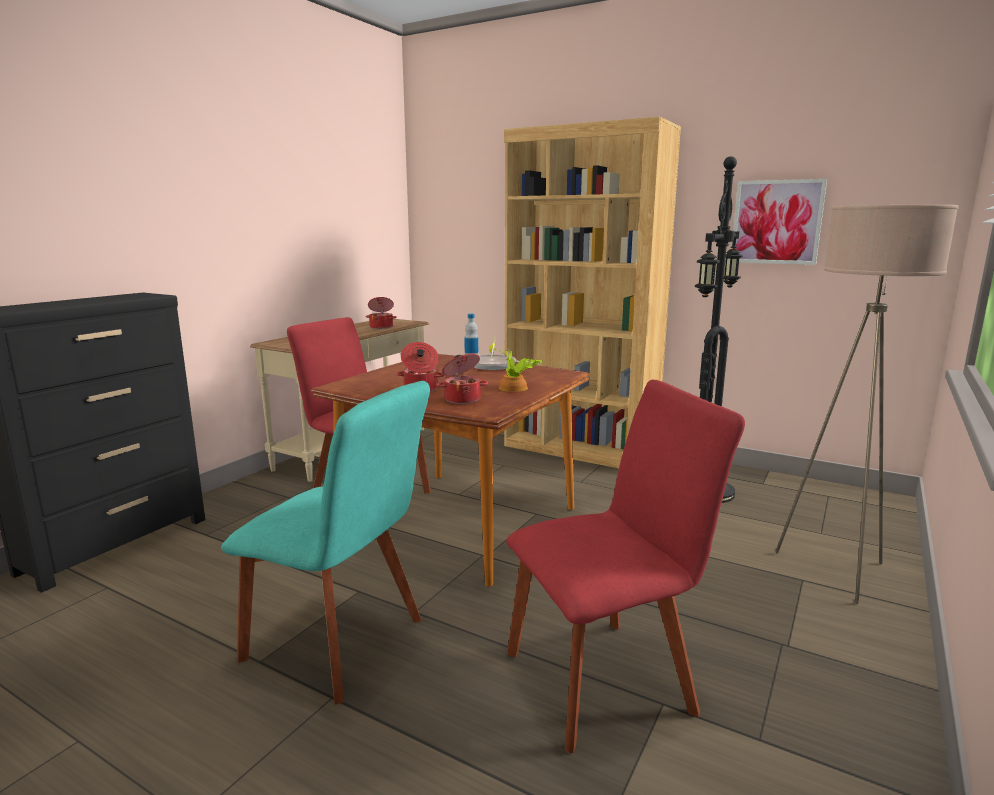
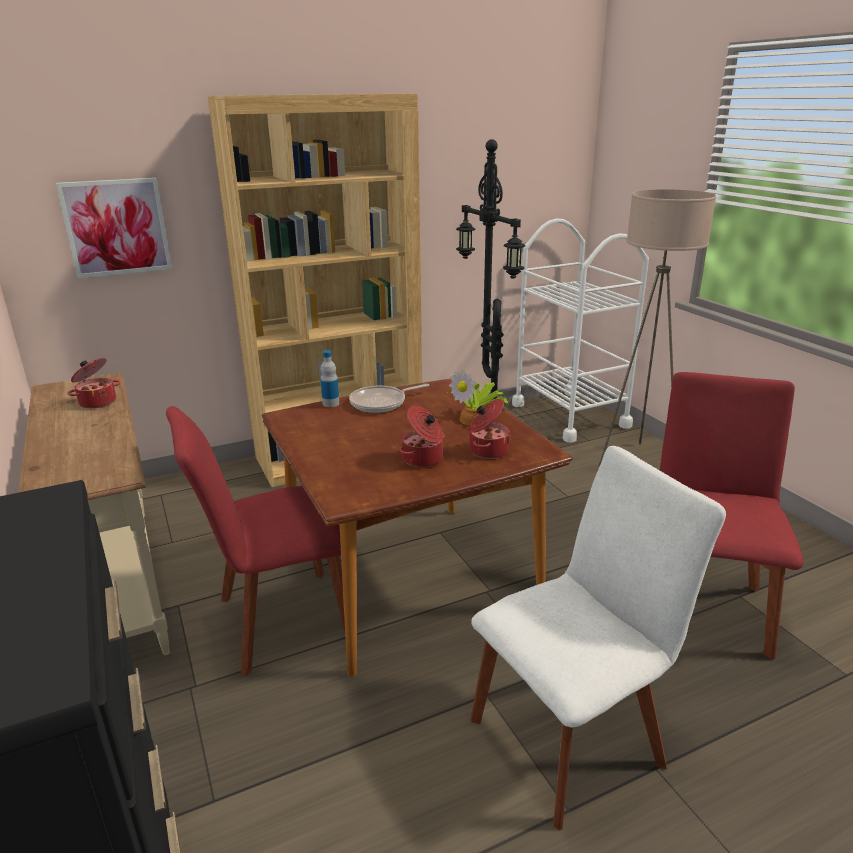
camera: 55 degrees left, 10 degrees up
turquoise chair [221,381,430,705] -> white chair [470,446,726,830]
picture [731,179,827,265] -> picture moved to [56,178,172,278]
none -> white cart [512,219,649,443]

